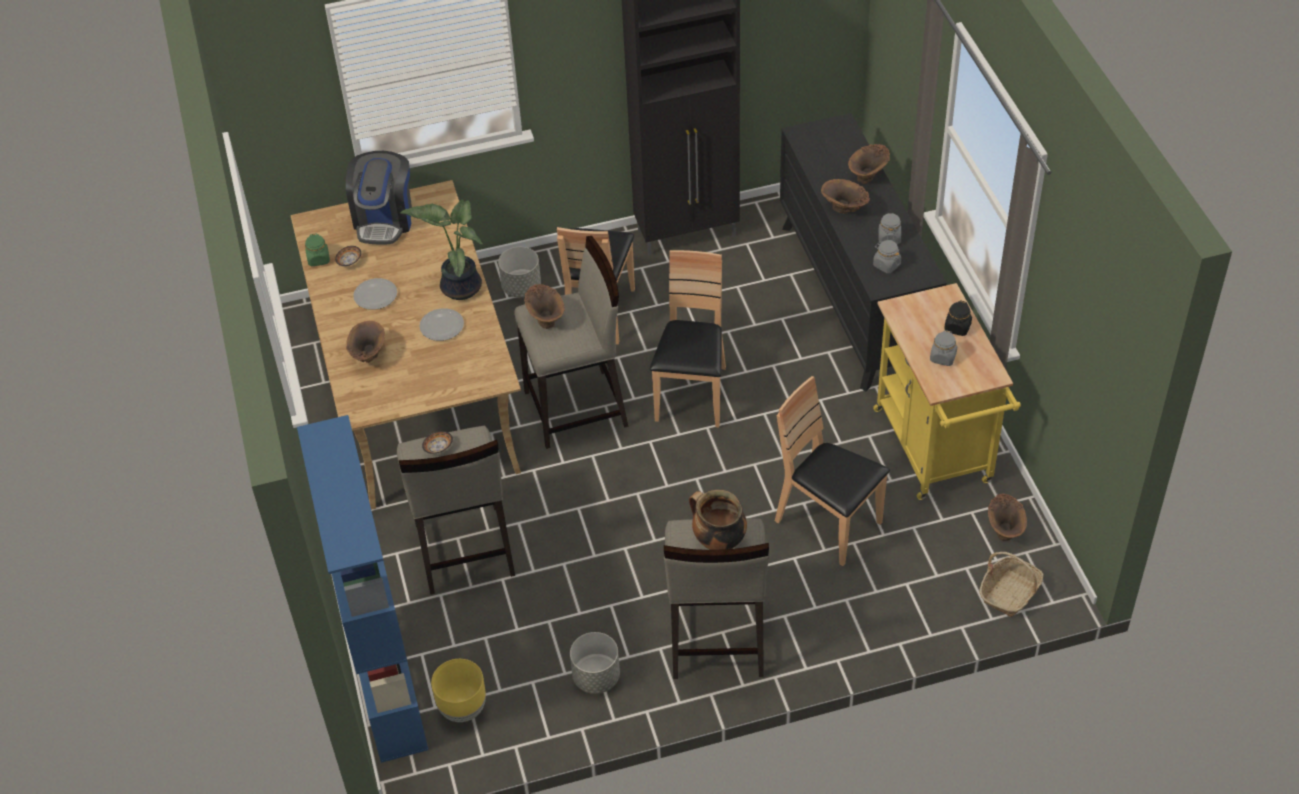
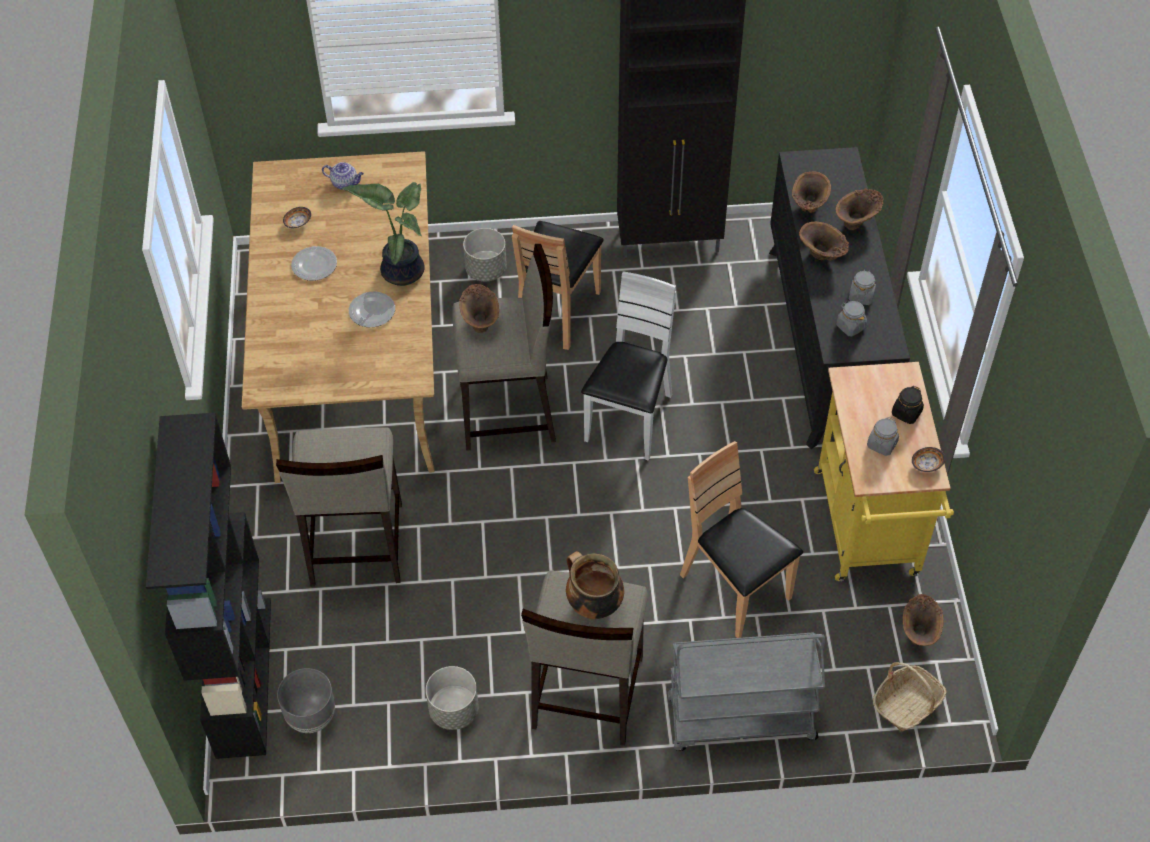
camera: 10 degrees right, 5 degrees up
blue bookcase [297,415,428,763] -> black bookcase [146,413,271,759]
green jar [305,233,330,266] -> none
coffee machine [346,151,412,245] -> teapot [322,162,364,190]
brown vase [346,321,385,363] -> brown vase moved to [792,172,831,213]
bowl [422,431,453,454] -> bowl moved to [912,447,945,472]
yellow planter [431,659,486,722] -> grey planter [277,668,335,733]
brown chair [650,250,726,428] -> white chair [581,271,676,461]
none -> grey cart [667,632,825,751]

